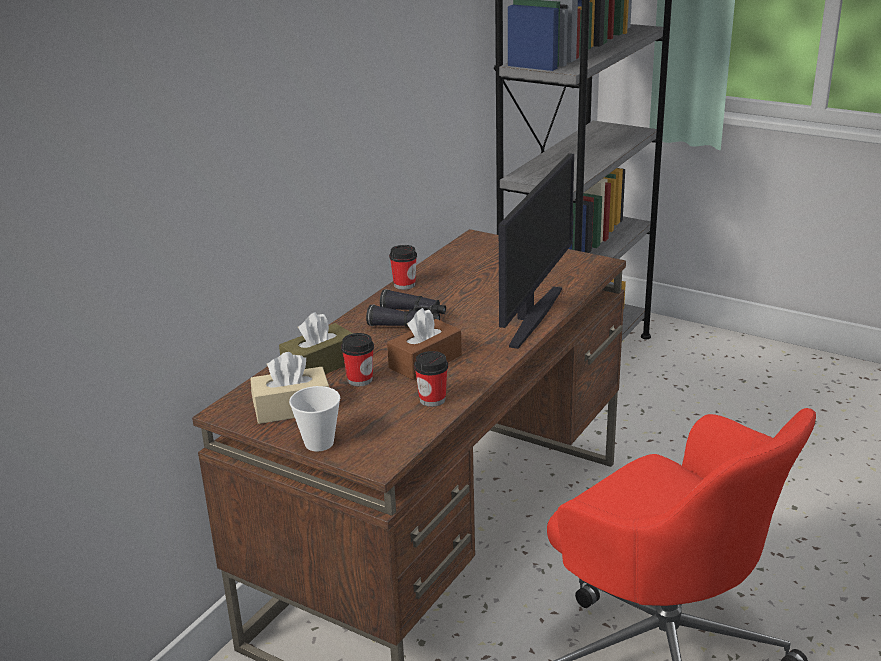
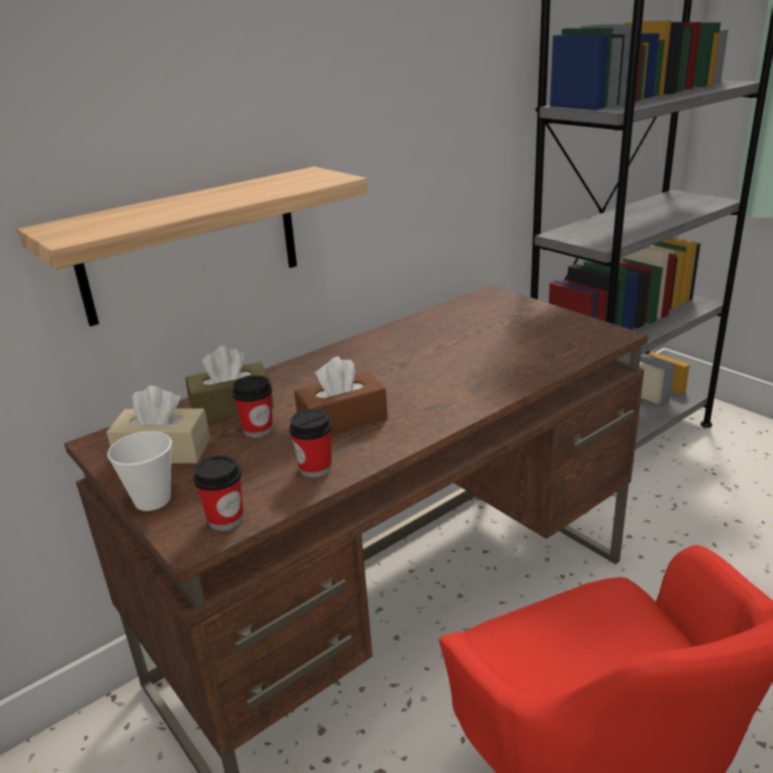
camera: 20 degrees right, 0 degrees up
black binoculars [366,289,446,327] -> none
cup [389,245,417,290] -> cup moved to [193,455,244,531]
monitor [499,153,574,349] -> none
none -> shelf [17,167,367,326]

